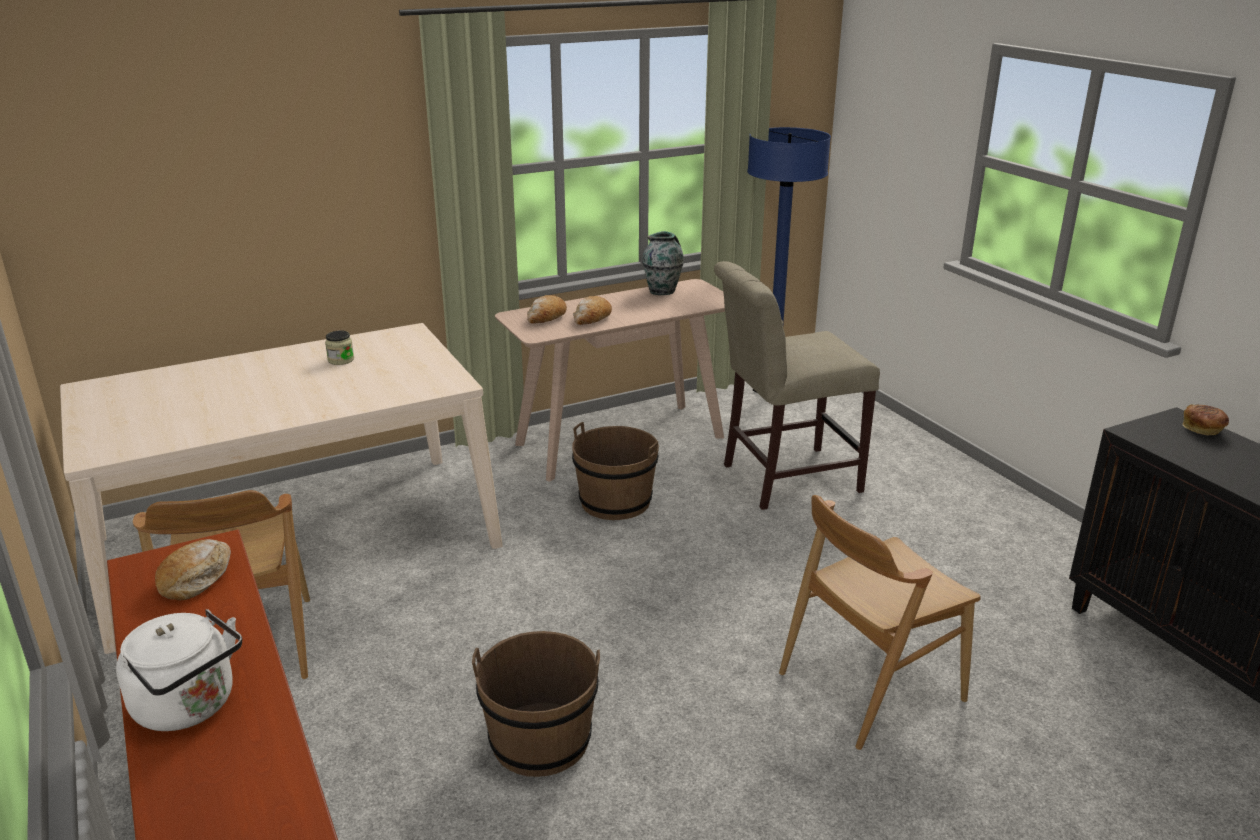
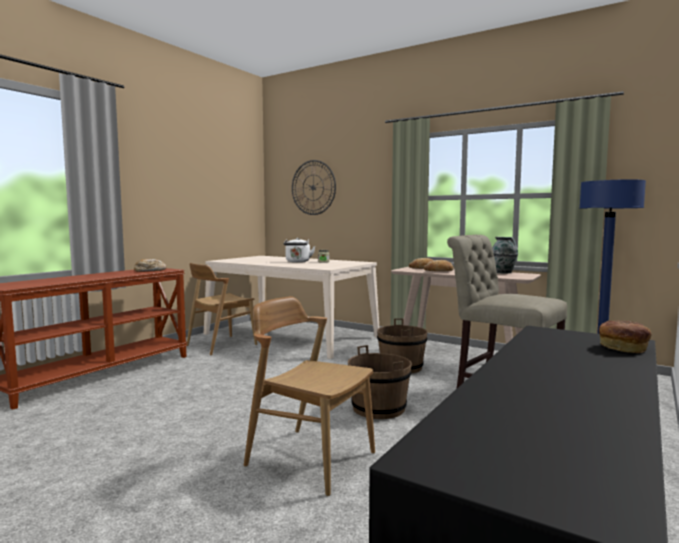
camera: 60 degrees right, 20 degrees down
white kettle [116,609,242,731] -> white kettle moved to [284,238,315,262]
brown bucket [472,631,600,777] -> brown bucket moved to [348,345,412,419]
none -> wall clock [292,160,336,215]

